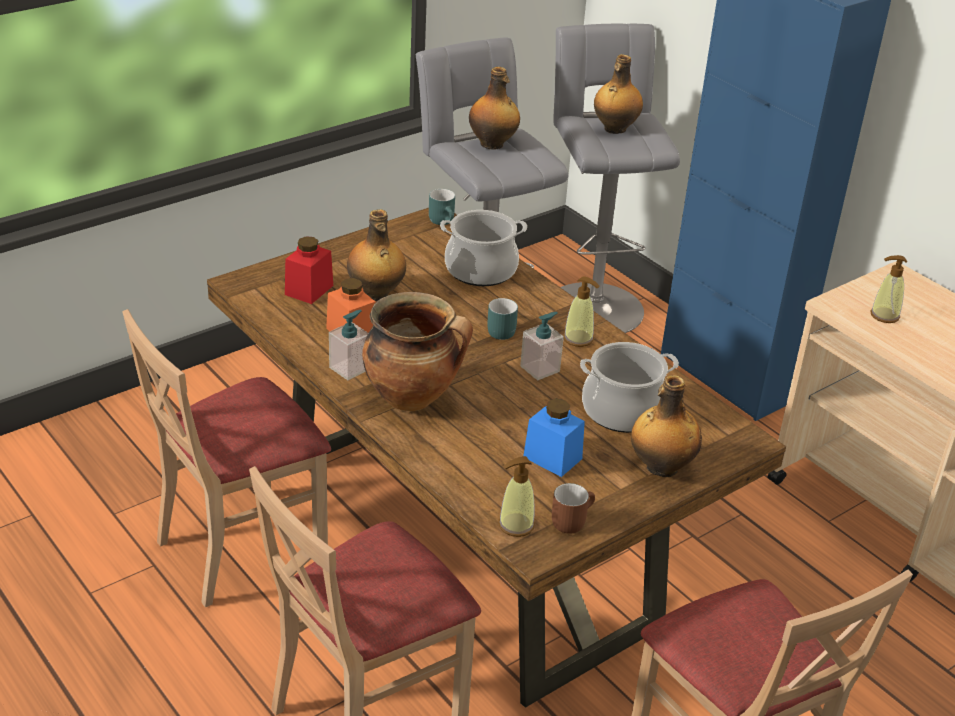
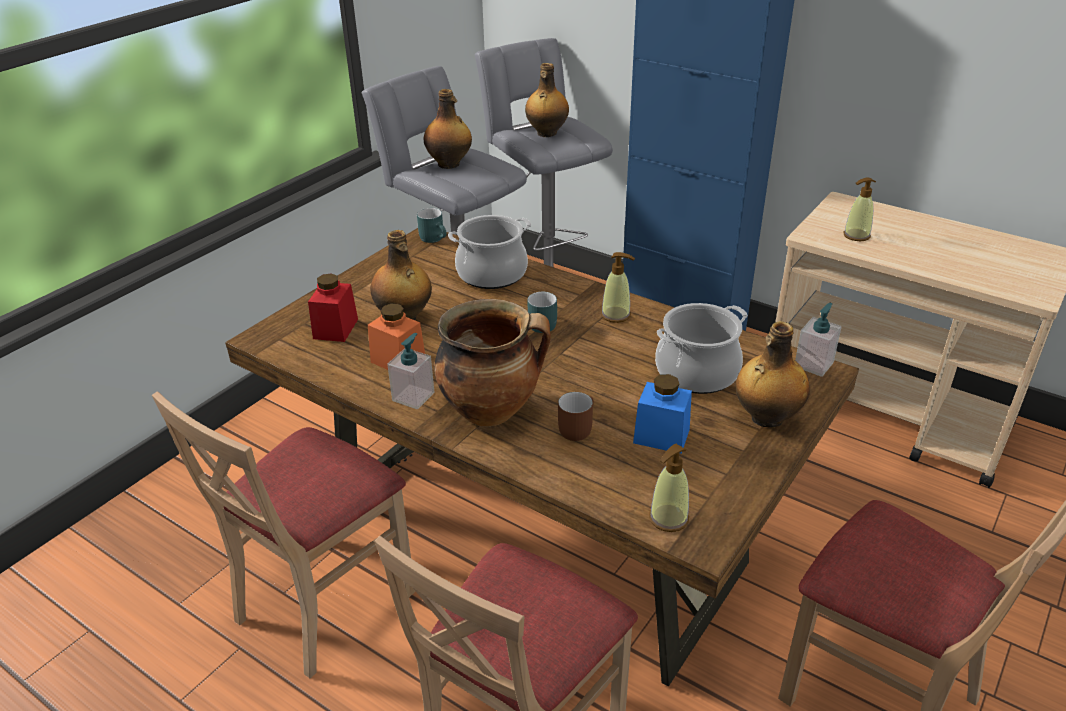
camera: 15 degrees left, 0 degrees up
soap dispenser [520,312,564,380] -> soap dispenser moved to [795,303,841,377]
brown mug [552,483,595,534] -> brown mug moved to [558,392,594,441]

